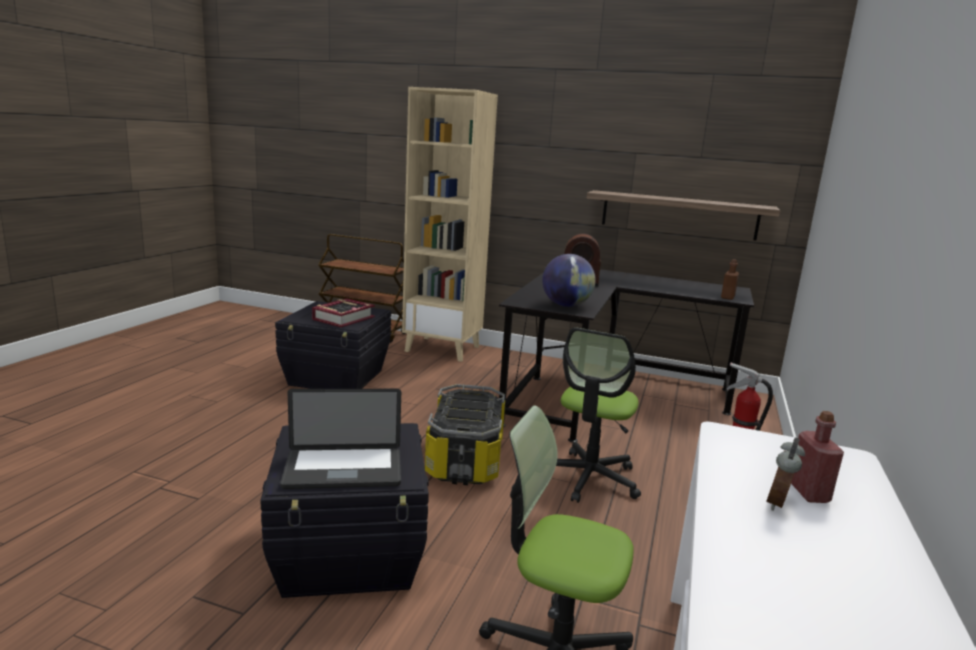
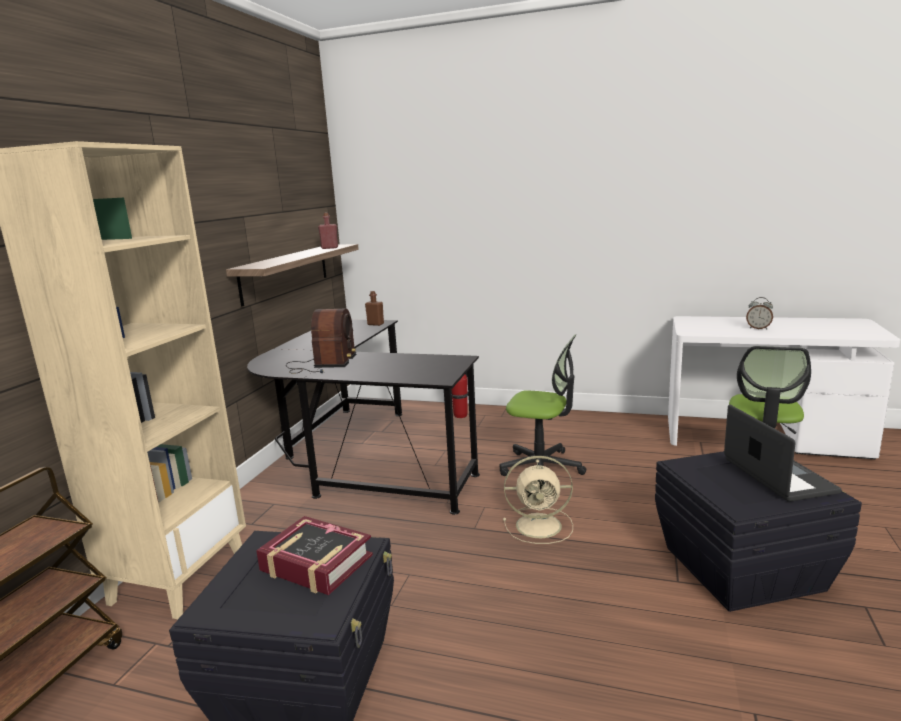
camera: 90 degrees left, 0 degrees up
storage box [425,384,505,485] -> beige fan [503,456,573,544]
globe [542,254,596,307] -> none
red bottle [791,411,844,503] -> red bottle moved to [318,213,338,249]

